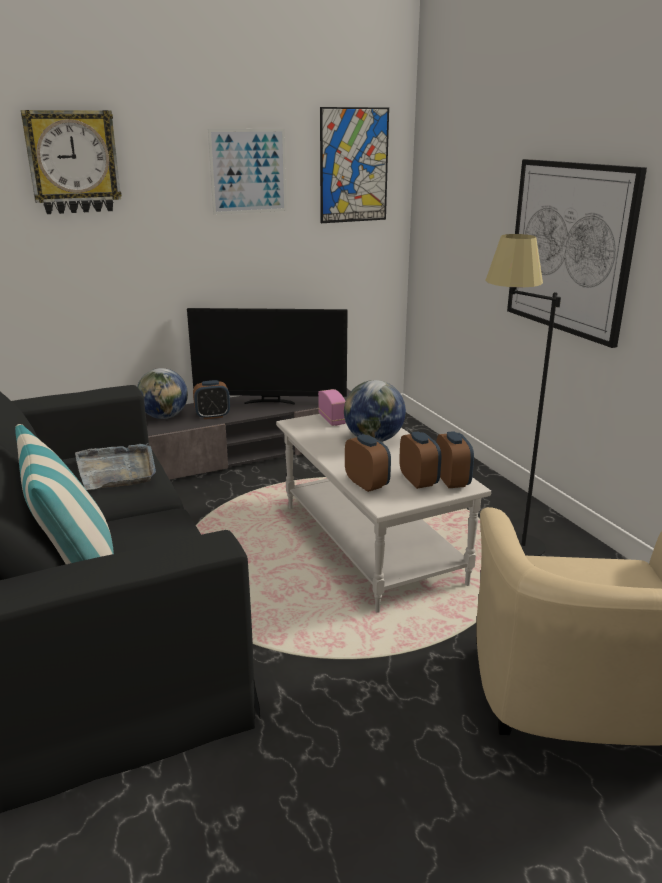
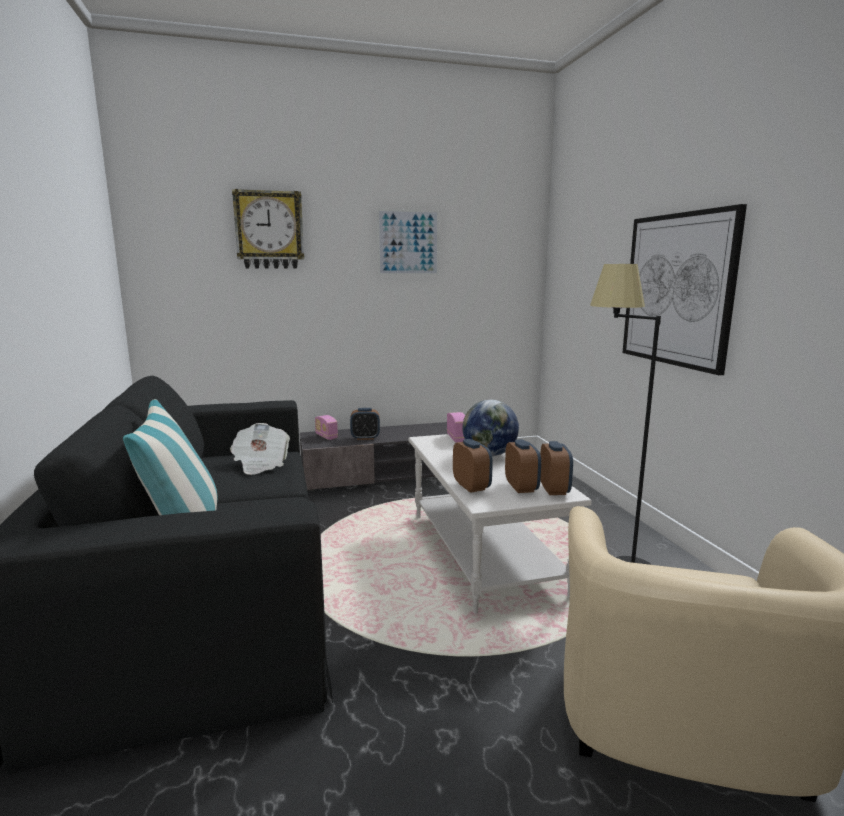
camera: 10 degrees right, 10 degrees down
grey tray [75,443,156,490] -> newspaper [230,423,290,475]
globe [137,368,188,419] -> radio [315,415,338,440]
television [187,308,348,405] -> none
picture [320,107,389,223] -> none

